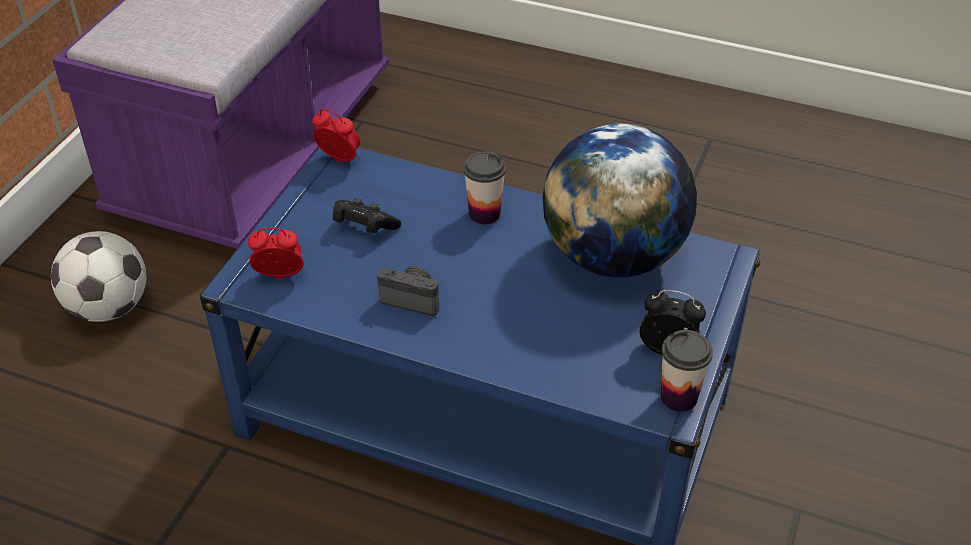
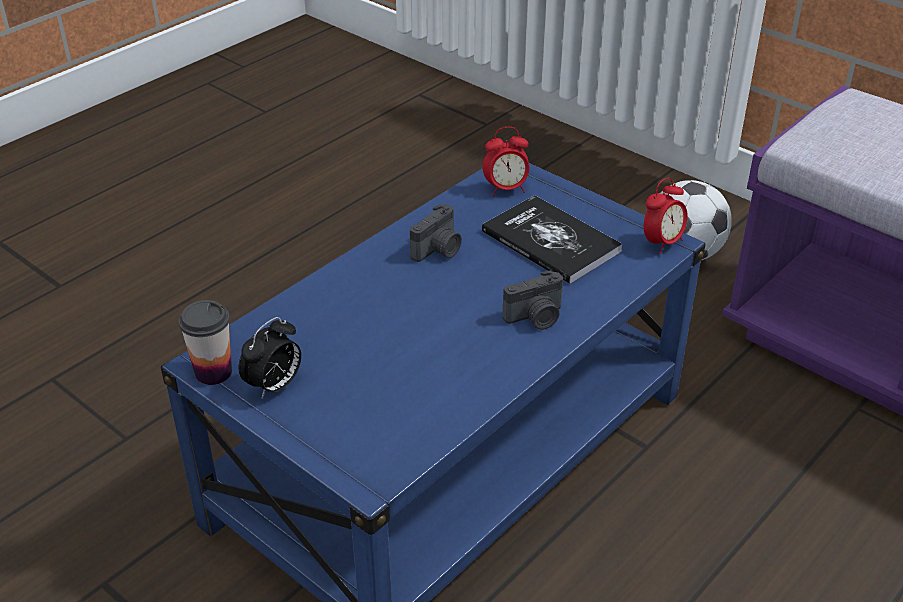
camera: 110 degrees right, 5 degrees down
alarm clock [248,228,303,280] -> alarm clock turned 60 degrees clockwise [483,127,529,196]
black game controller [333,198,401,234] -> book [482,195,622,284]
cup [463,151,506,225] -> camera [502,270,563,330]
globe [542,124,697,277] -> none

